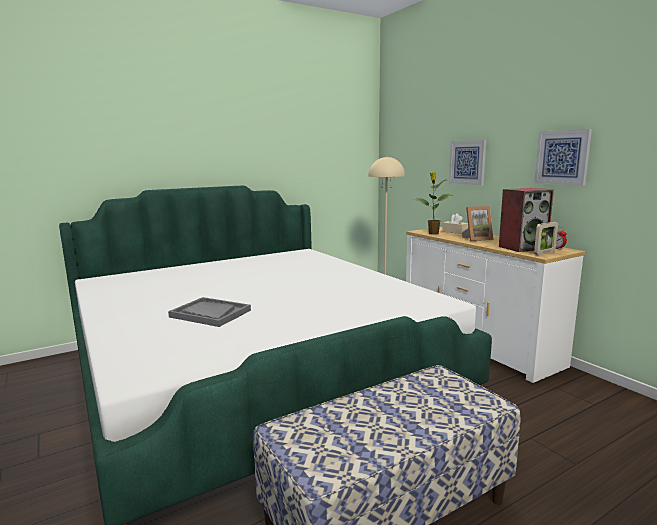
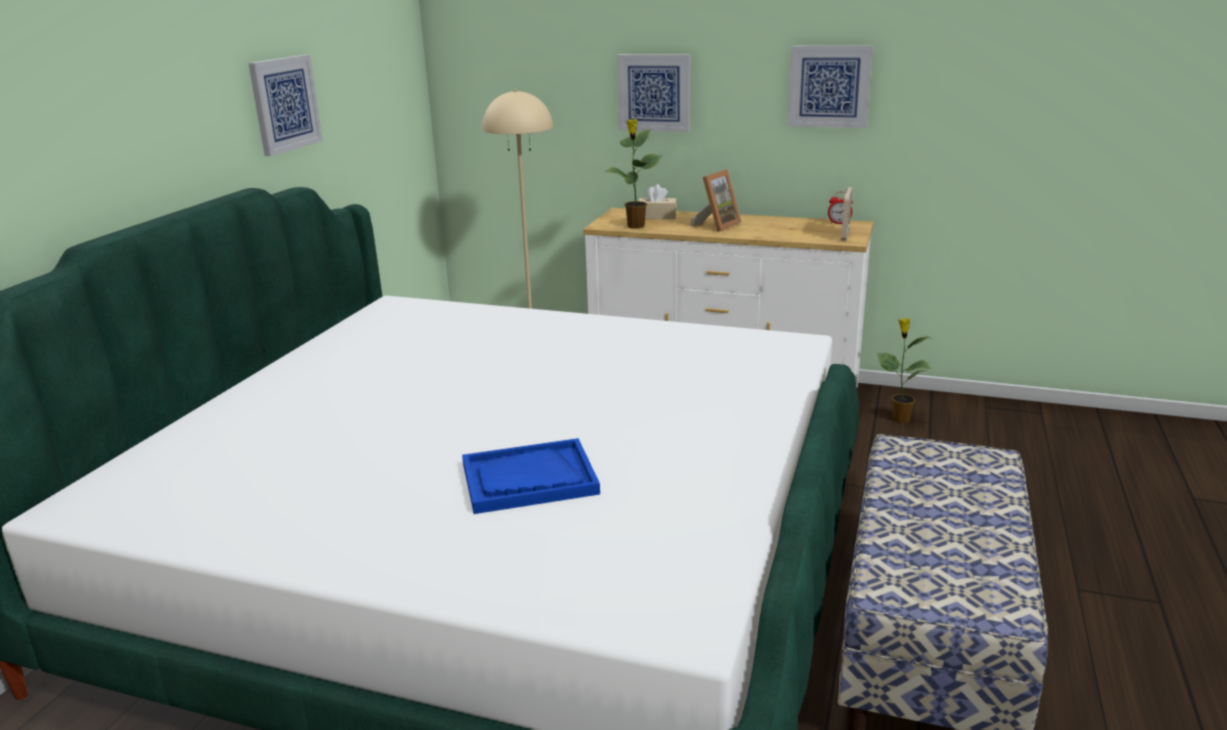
camera: 40 degrees left, 10 degrees up
grey tray [168,297,251,327] -> blue tray [462,438,600,514]
speaker [499,188,554,252] -> none
none -> picture [248,55,323,156]
none -> potted plant [878,318,932,423]

